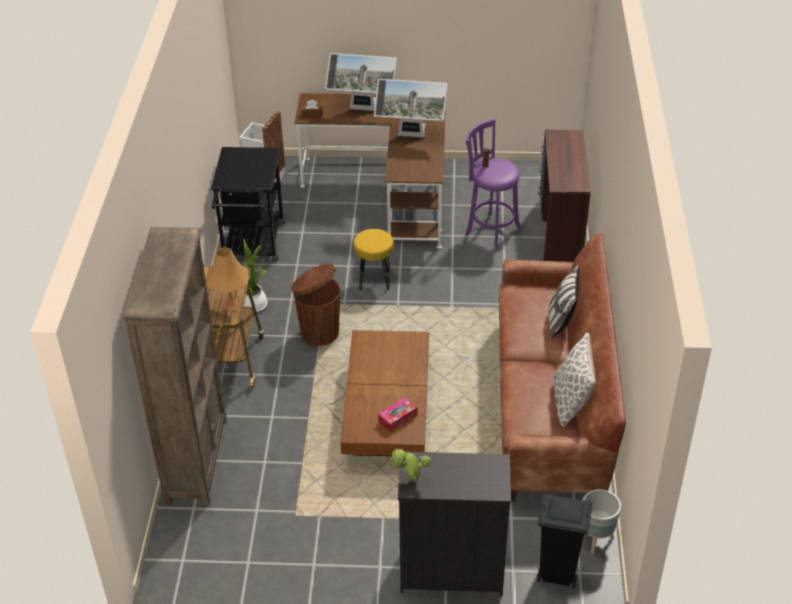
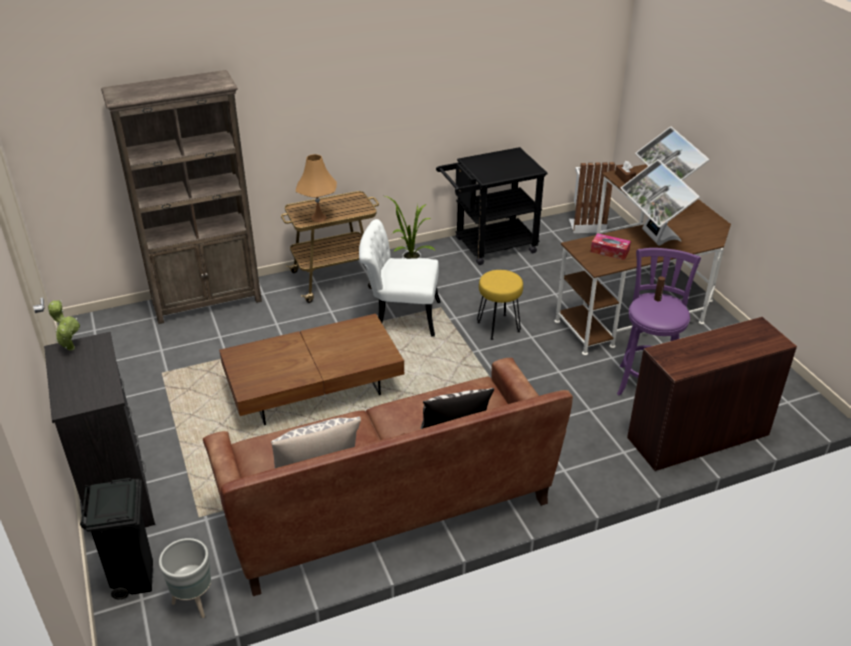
camera: 65 degrees right, 5 degrees down
brown trash can [291,264,340,346] -> white chair [359,219,440,337]
tissue box [378,397,417,433] -> tissue box moved to [591,233,631,260]

